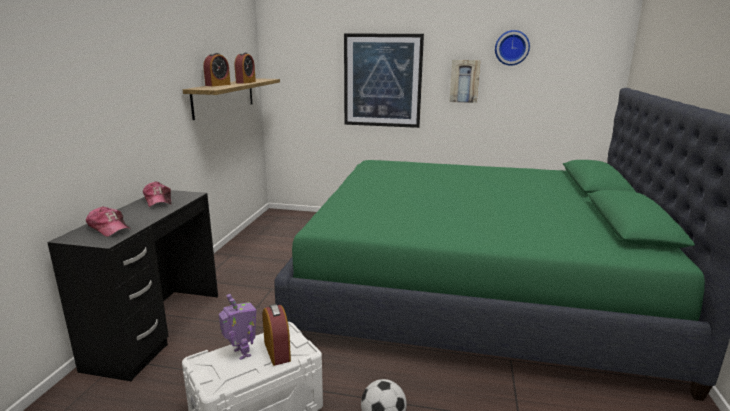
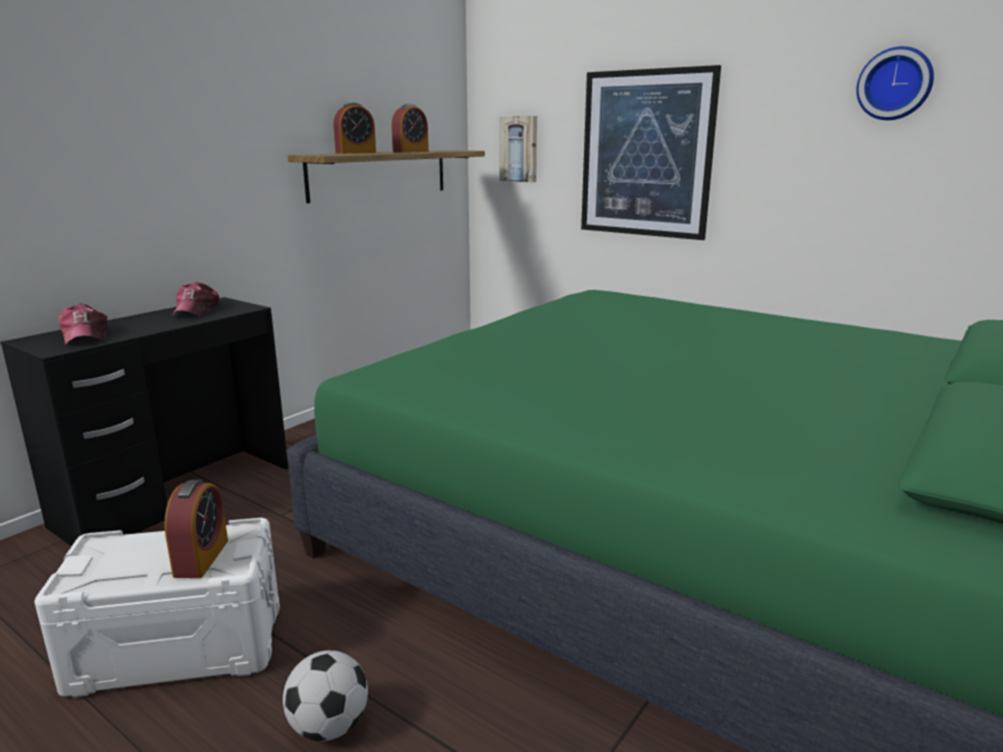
camera: 25 degrees right, 0 degrees up
toy robot [219,294,256,360] -> none
picture [449,60,480,103] -> picture moved to [499,116,537,182]

